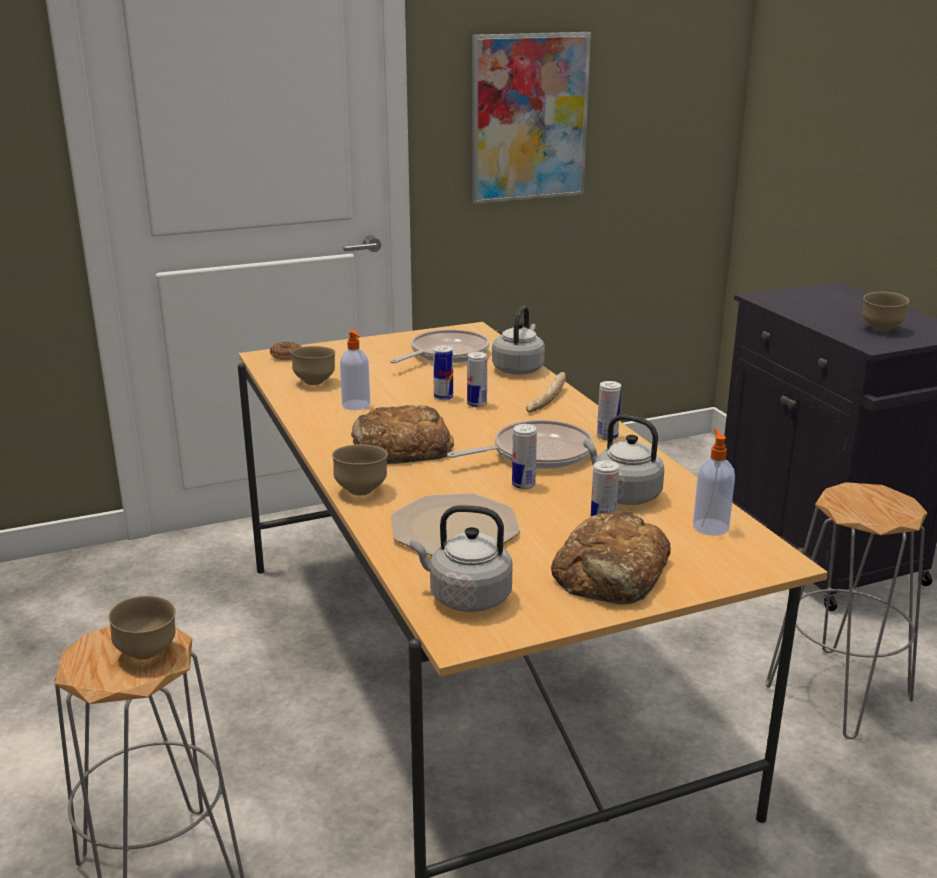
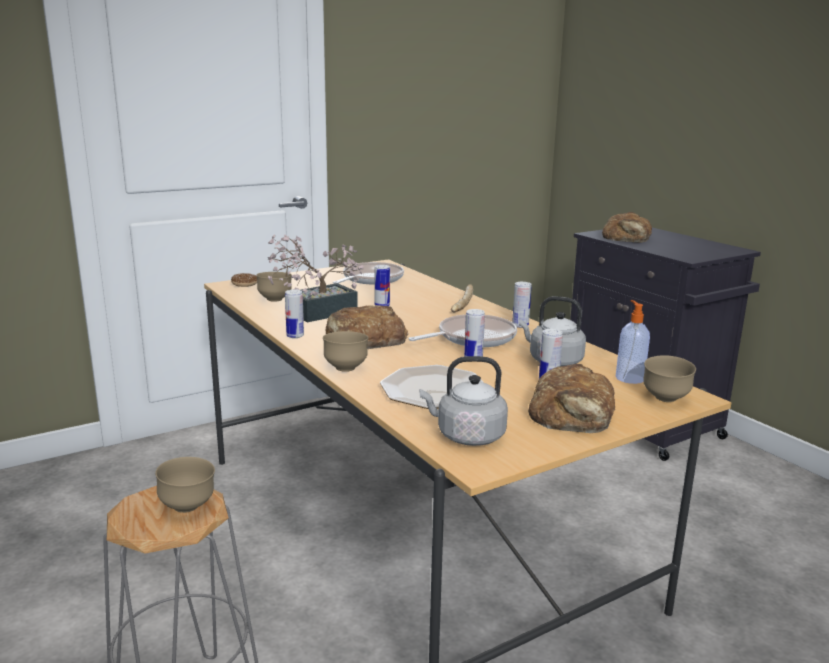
camera: 10 degrees left, 5 degrees down
soap dispenser [340,330,370,410] -> potted plant [268,234,363,322]
can [467,352,487,407] -> can moved to [285,289,304,338]
picture [472,32,591,204] -> none
grey kettle [492,306,545,375] -> none
grey stool [766,482,927,739] -> none
brown bowl [862,292,909,331] -> brown bowl moved to [643,355,696,402]
none -> bread [602,212,652,242]

